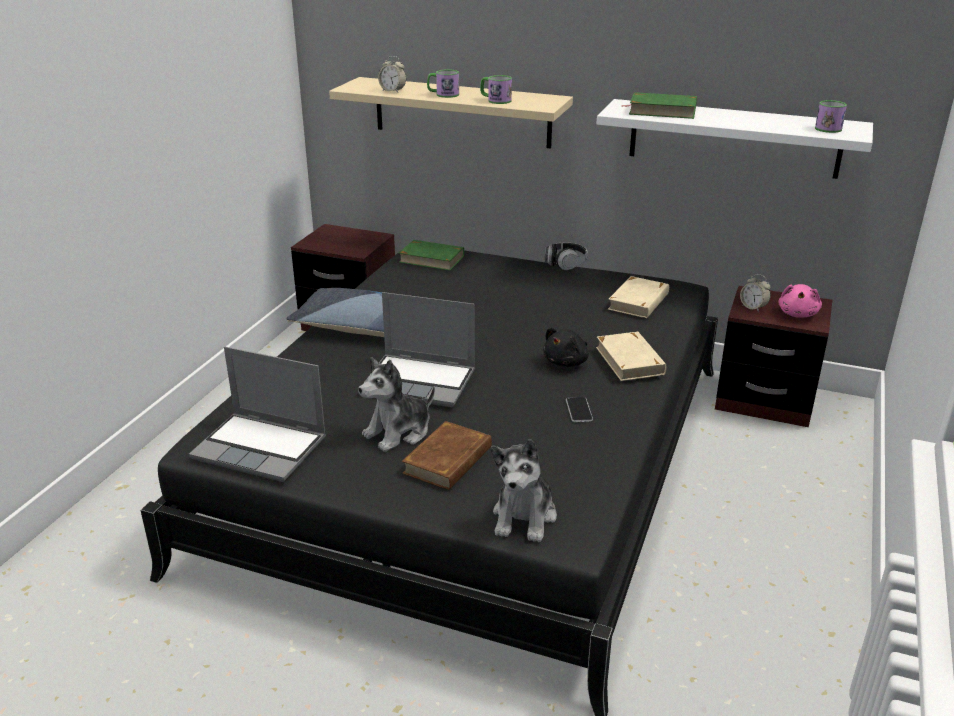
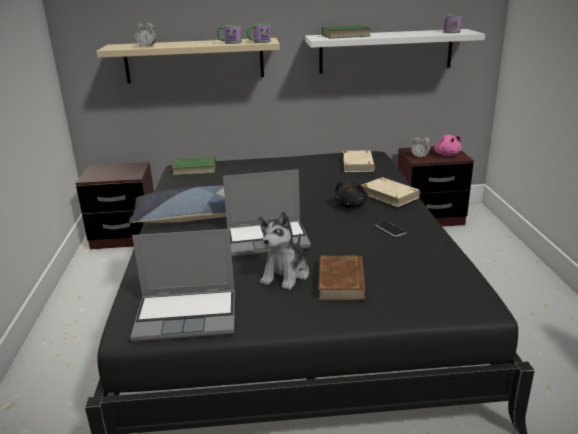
camera: 25 degrees left, 5 degrees down
mug [427,69,459,98] -> mug moved to [247,24,271,43]
plush toy [491,439,557,542] -> none
headphones [545,243,588,270] -> none

